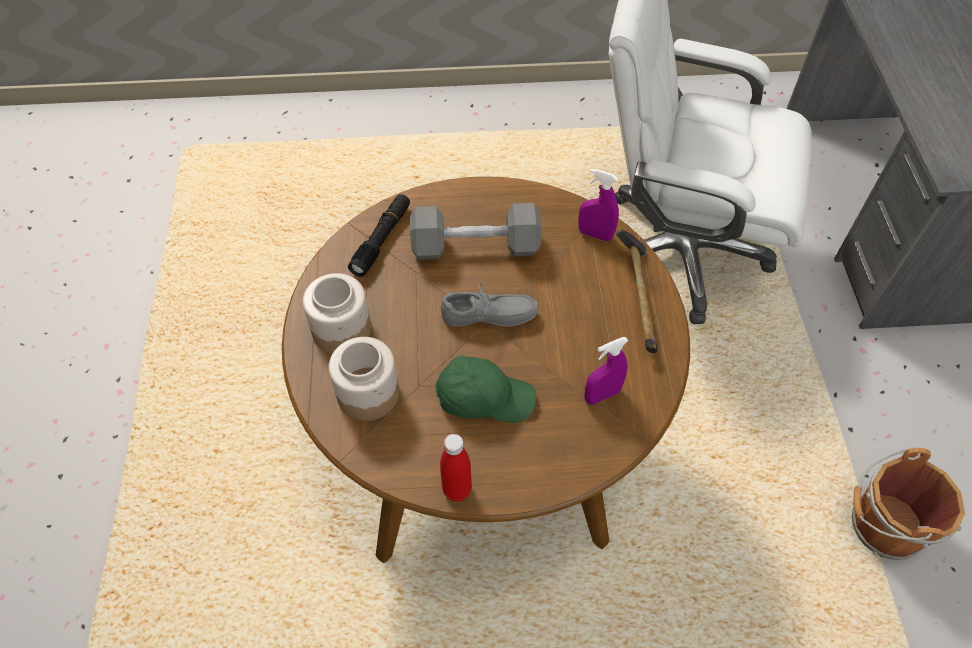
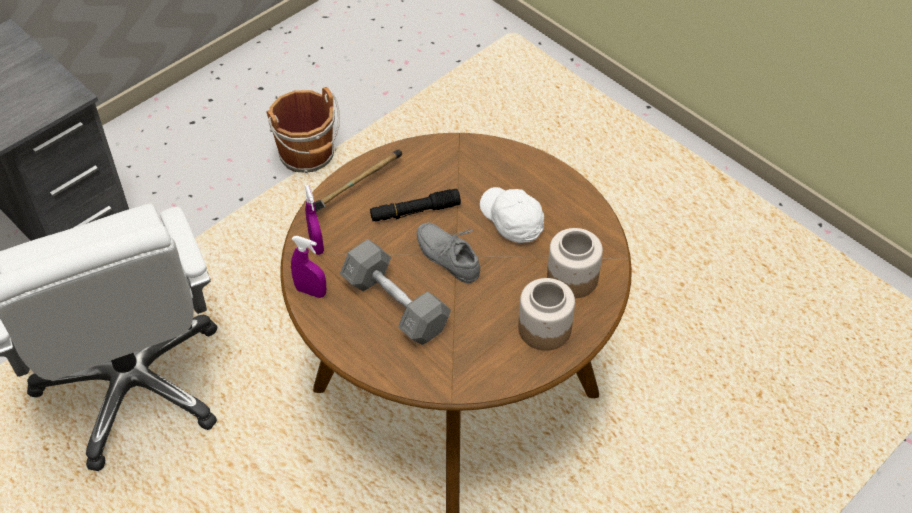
camera: 130 degrees left, 5 degrees down
black flashlight [348,194,410,277] -> black flashlight moved to [370,189,461,222]
green cap [435,356,536,423] -> white cap [480,187,544,243]
red bottle [440,434,472,502] -> none
purple spray bottle [584,337,628,405] -> purple spray bottle moved to [291,236,326,298]

